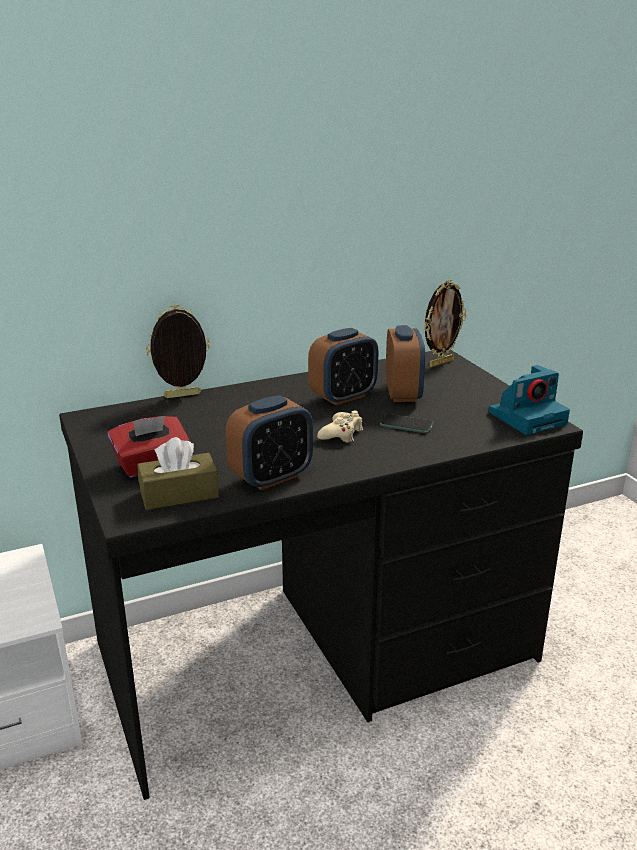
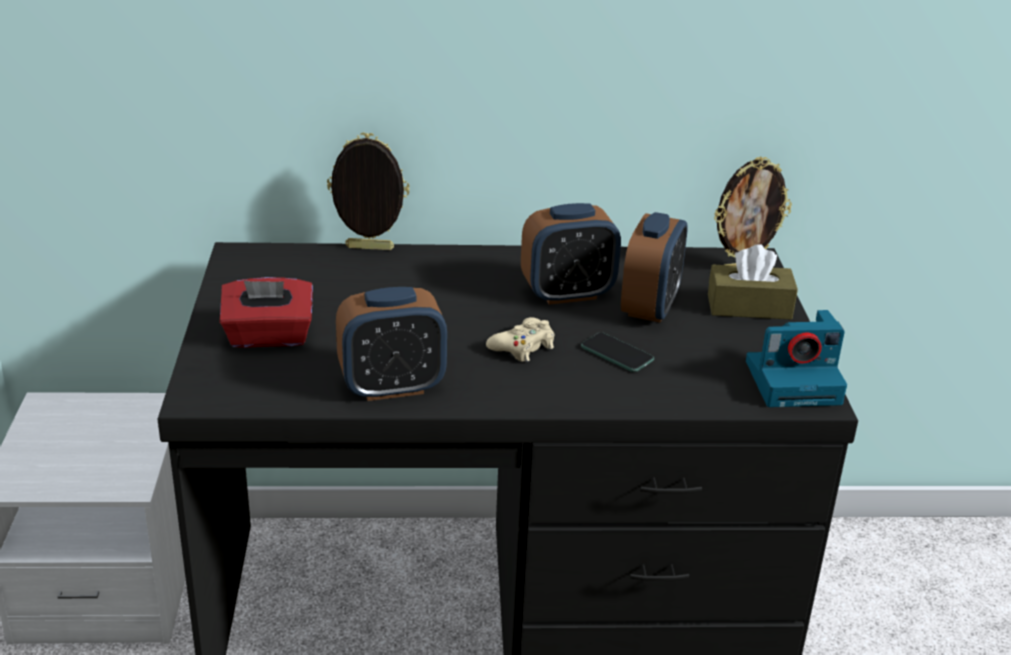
camera: 20 degrees right, 5 degrees up
brown tissue box [137,437,219,510] -> brown tissue box moved to [708,244,798,319]

